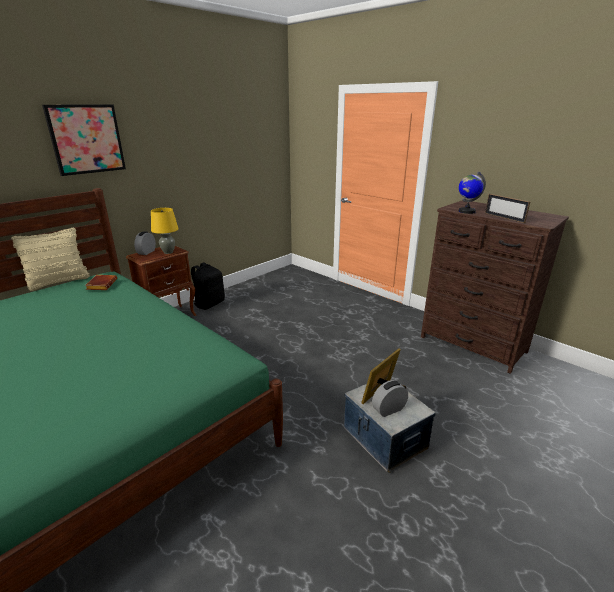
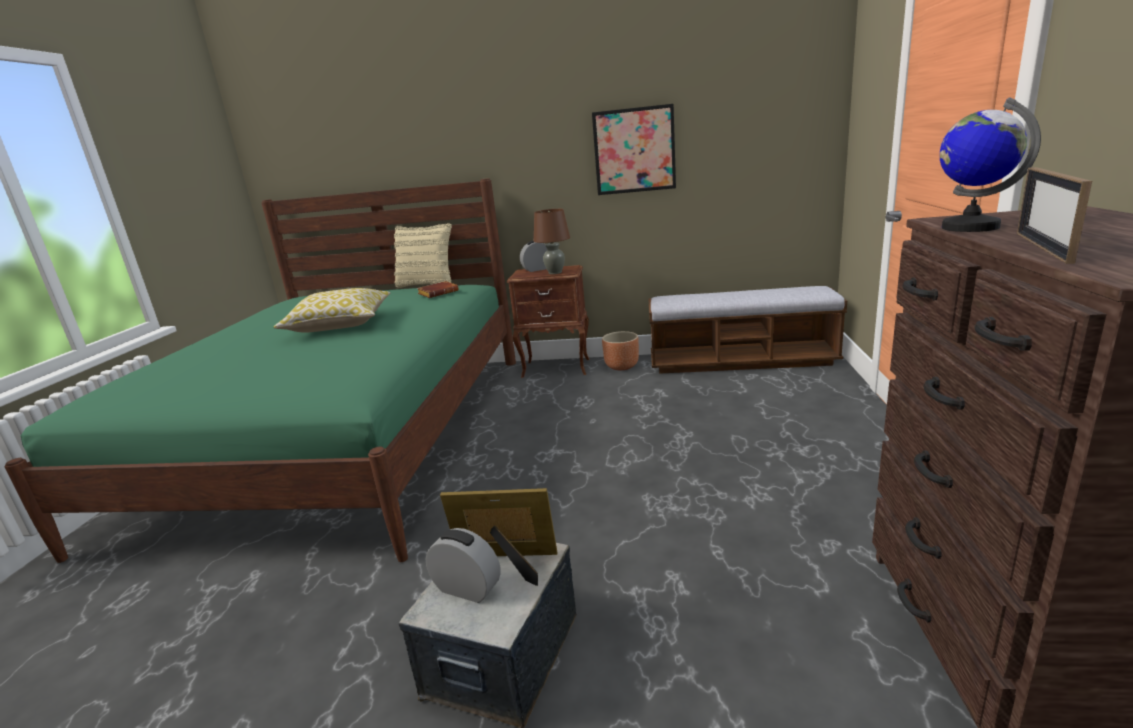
camera: 55 degrees right, 5 degrees down
picture [42,105,126,176] -> picture moved to [592,104,676,195]
yellow table lamp [151,208,179,254] -> brown table lamp [533,209,570,274]
black backpack [191,262,225,310] -> brown planter [602,331,639,370]
none -> pillow [274,288,390,332]
none -> bench [648,286,847,374]

